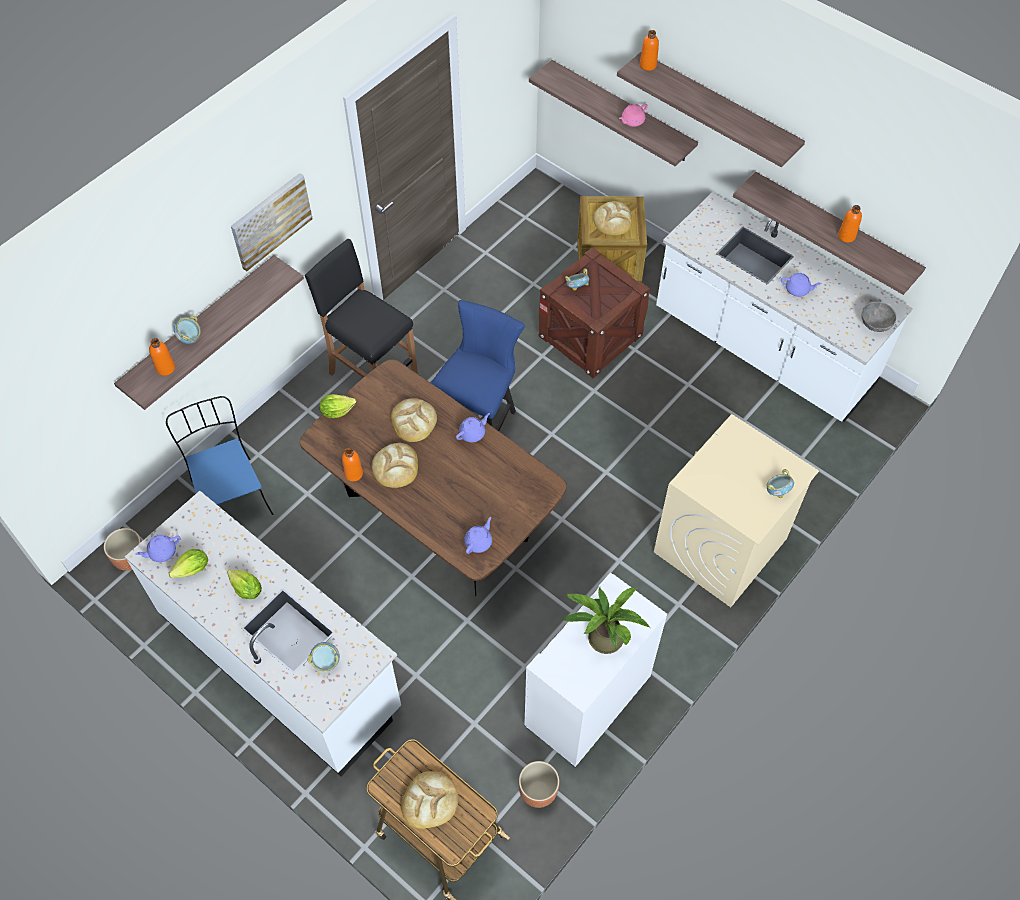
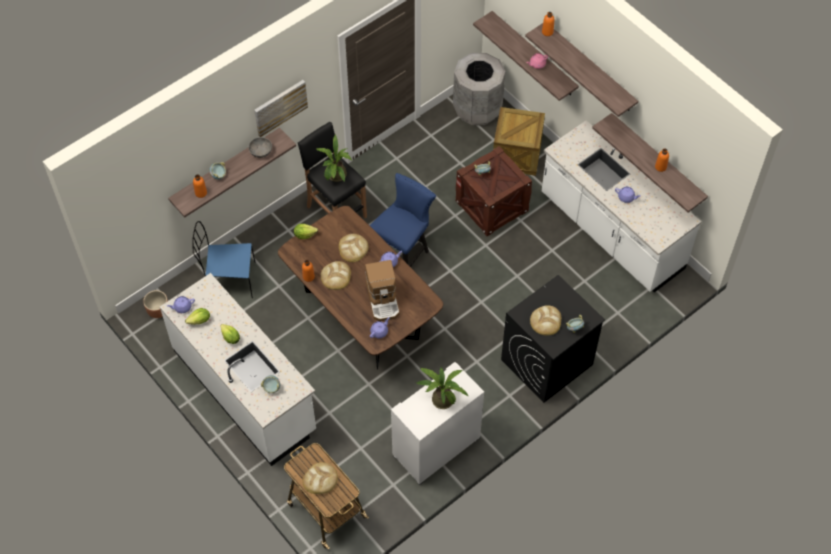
camera: 10 degrees right, 0 degrees up
blue chair [166,396,273,515] -> blue chair turned 75 degrees counterclockwise [192,221,256,298]
brown planter [519,761,559,808] -> none
bread [593,201,632,235] -> bread moved to [530,305,561,336]
beige washing machine [654,414,819,607] -> black washing machine [501,275,605,403]
grey bowl [862,301,896,332] -> grey bowl moved to [249,137,272,158]
none -> potted plant [316,135,352,182]
none -> coffee machine [365,260,399,321]
none -> grey trash can [453,53,506,125]

